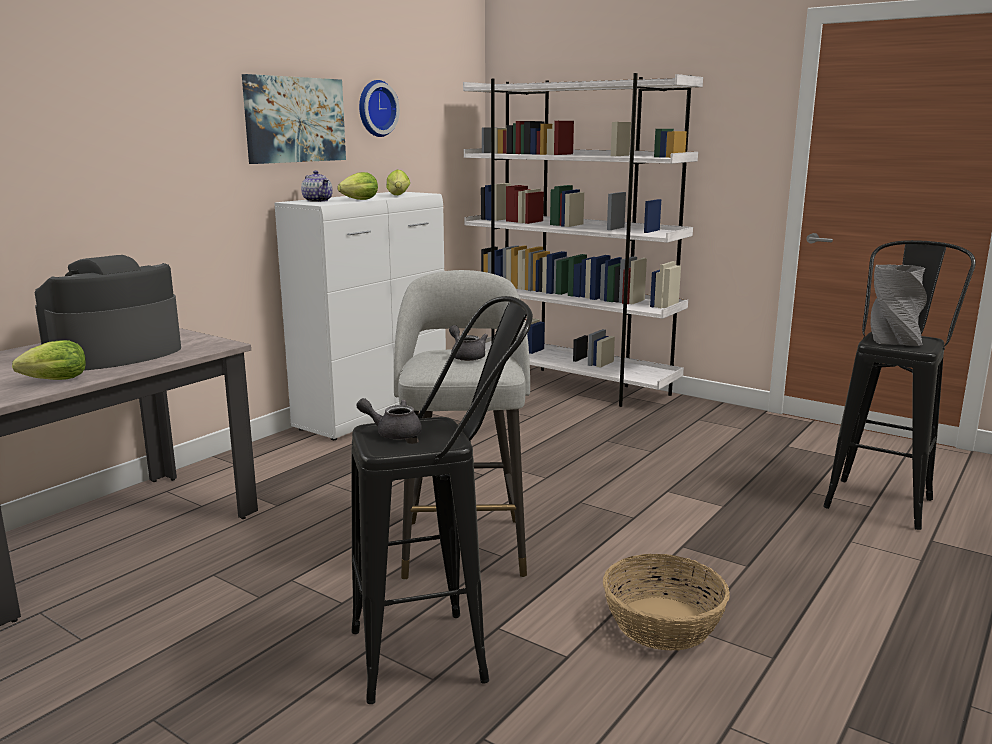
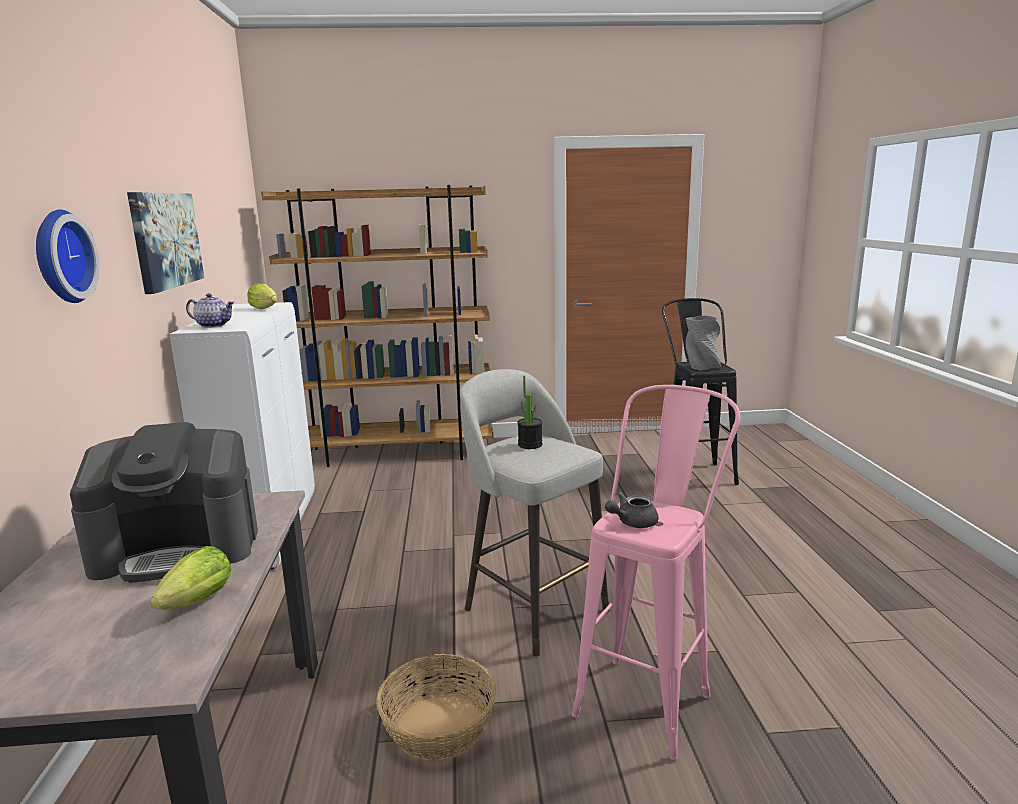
camera: 40 degrees left, 0 degrees up
coffee machine [35,255,181,371] -> coffee machine turned 105 degrees counterclockwise [70,422,258,583]
lettuce [337,172,378,200] -> none
black stool [351,296,533,704] -> pink stool [572,385,740,760]
wall clock [359,80,400,137] -> wall clock moved to [36,209,100,303]
grey teapot [449,325,488,361] -> potted plant [517,376,543,449]
white bookcase [463,73,703,407] -> brown bookcase [261,185,494,467]
basket [603,554,730,650] -> basket moved to [376,654,496,761]

